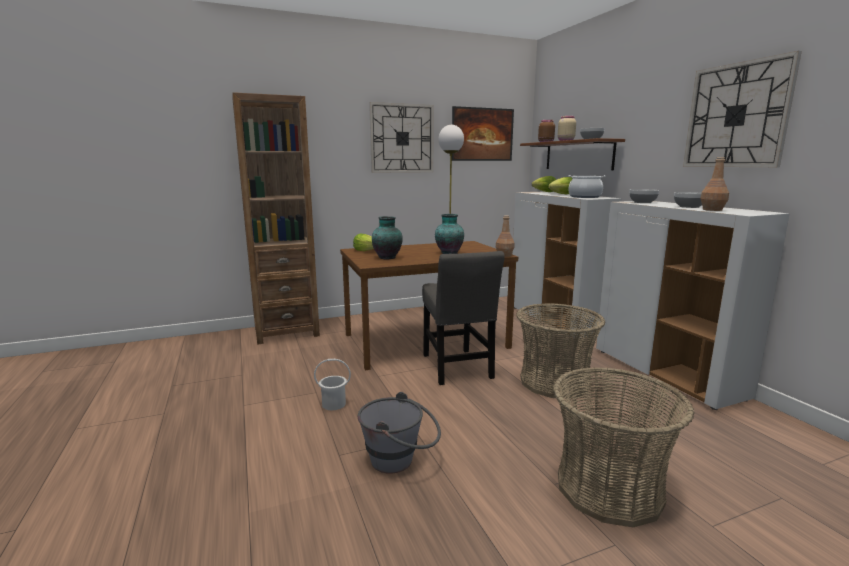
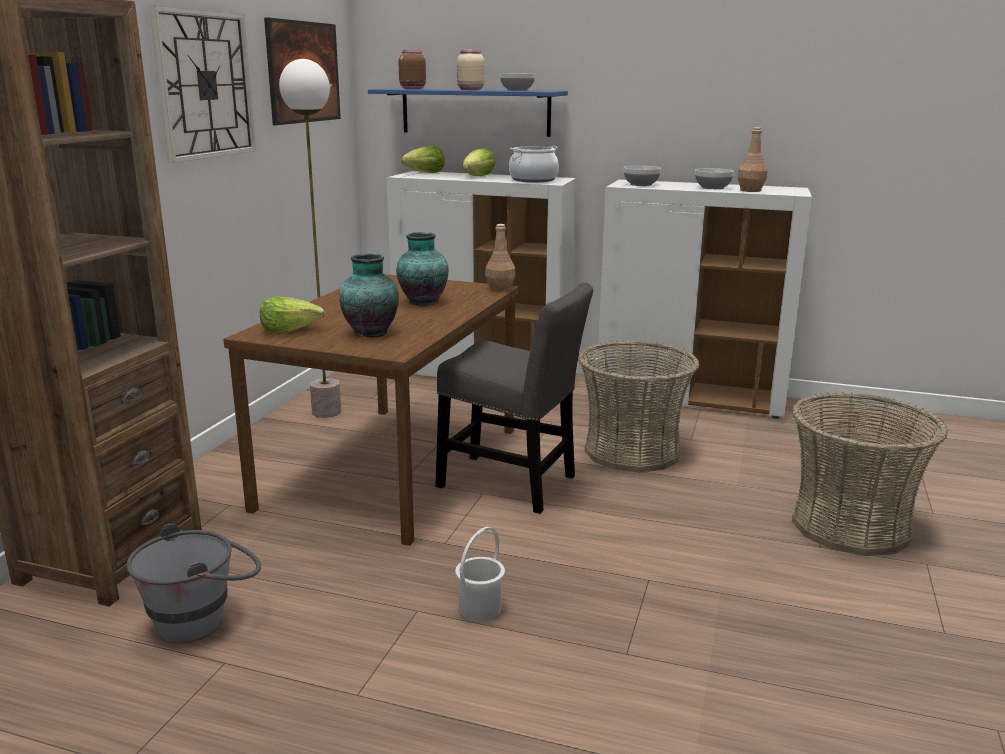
camera: 50 degrees left, 5 degrees up
grey bucket [357,392,441,474] -> grey bucket moved to [126,523,261,643]
brown shelf [520,138,625,170] -> blue shelf [368,89,568,137]
wall clock [683,51,802,167] -> none

